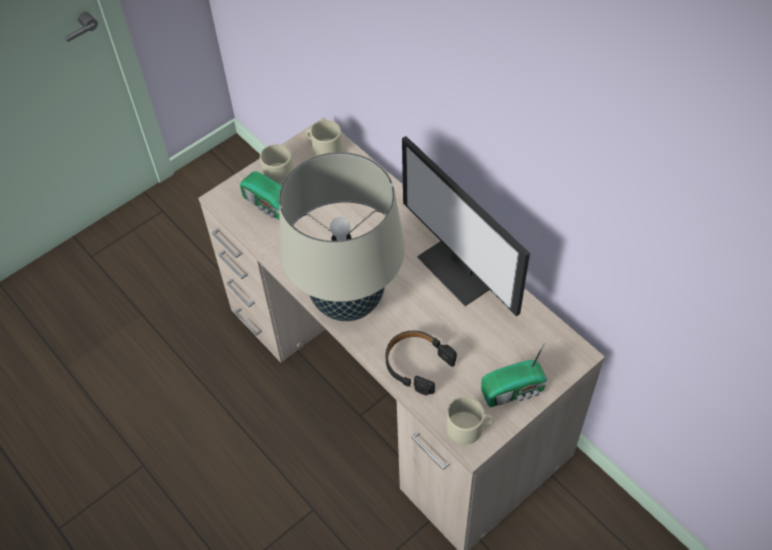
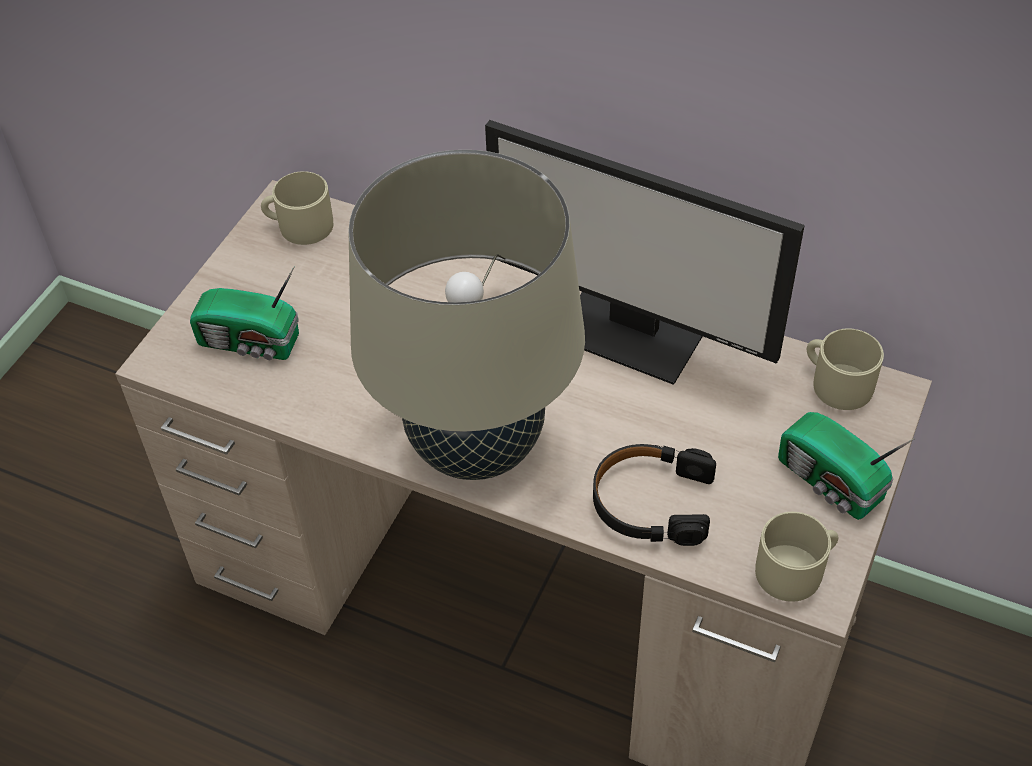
camera: 25 degrees left, 5 degrees down
beige mug [260,144,293,185] -> beige mug moved to [807,328,884,410]
radio [481,340,547,407] -> radio turned 90 degrees clockwise [778,412,915,520]

